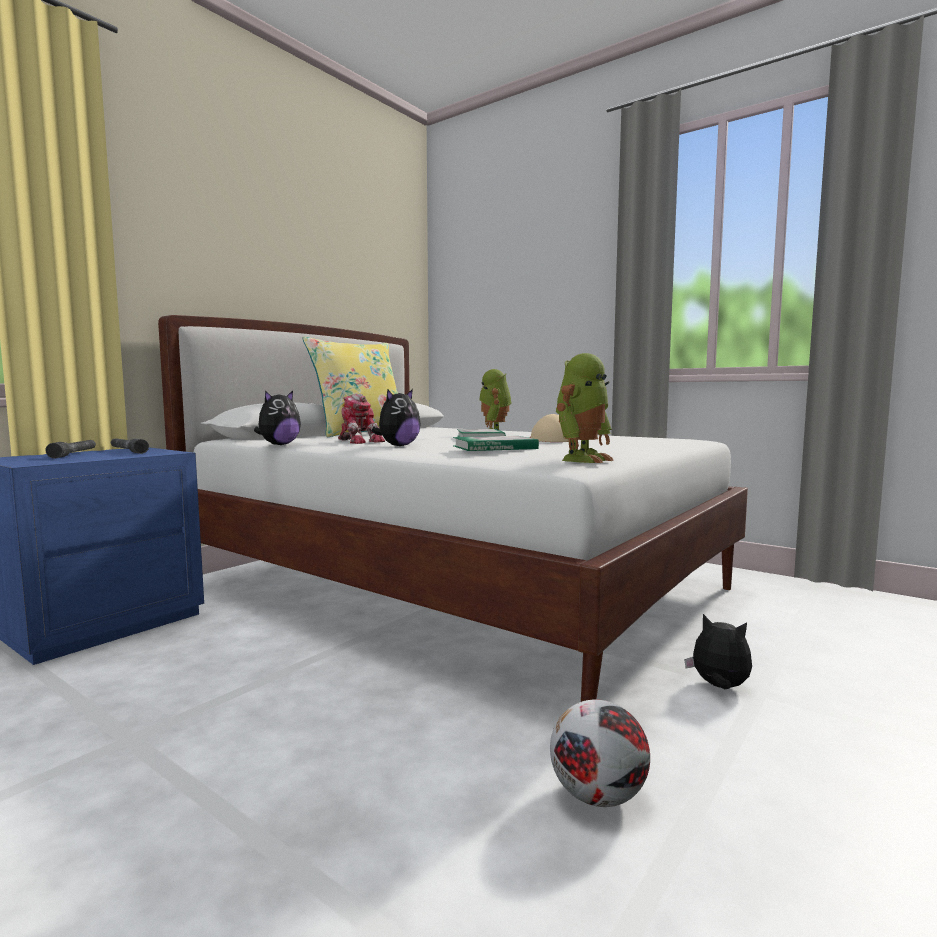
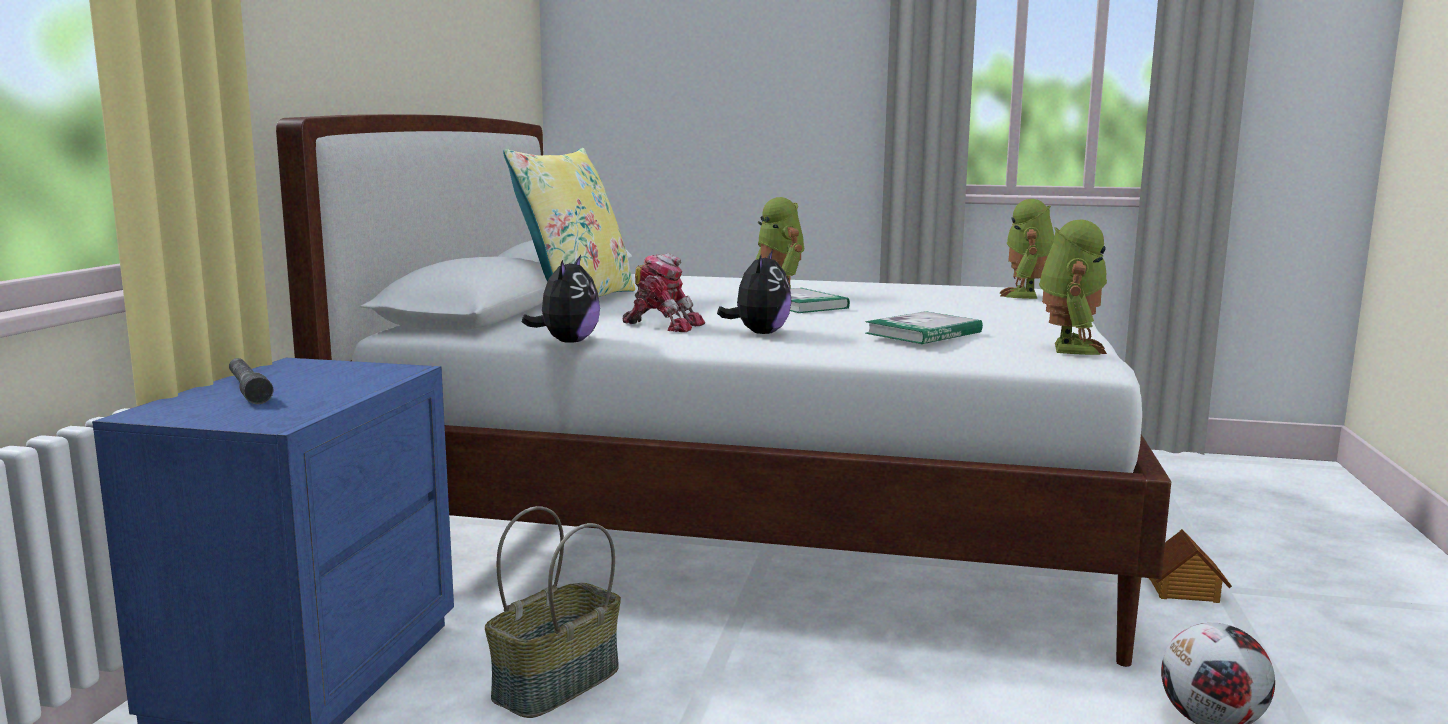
camera: 25 degrees left, 5 degrees up
grey flashlight [111,438,149,454] -> none
beige cap [529,414,569,442] -> none
plush toy [684,614,752,689] -> toy house [1149,529,1232,603]
none -> basket [485,506,621,718]
none -> toy robot [1000,199,1054,299]

